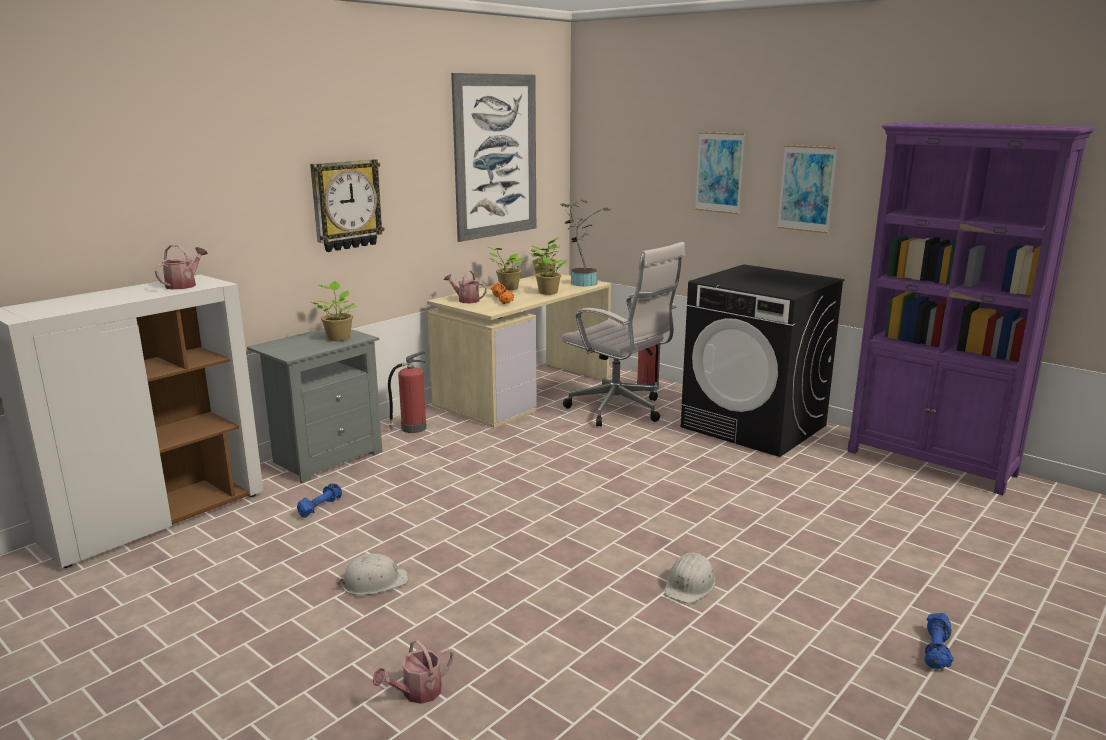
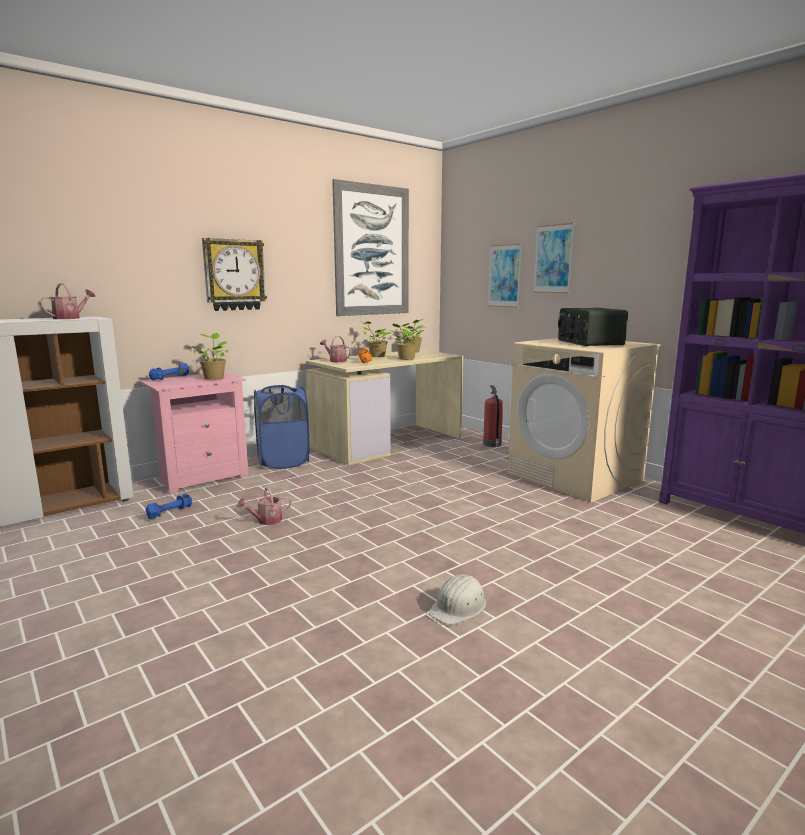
camera: 10 degrees right, 5 degrees down
grey nightstand [247,328,382,483] -> pink nightstand [139,372,249,494]
white hard hat [337,554,409,595] -> none
watering can [373,640,454,704] -> watering can moved to [237,487,291,525]
fire extinguisher [388,351,427,433] -> blue laundry basket [254,385,310,469]
potted plant [560,200,610,286] -> none
white office chair [561,242,685,427] -> none
black washing machine [680,264,845,457] -> beige washing machine [508,338,660,502]
picture [777,145,838,234] -> picture moved to [488,244,522,308]
blue dumbbell [925,613,954,669] -> blue dumbbell moved to [149,363,189,380]
none -> radio [558,308,628,346]

